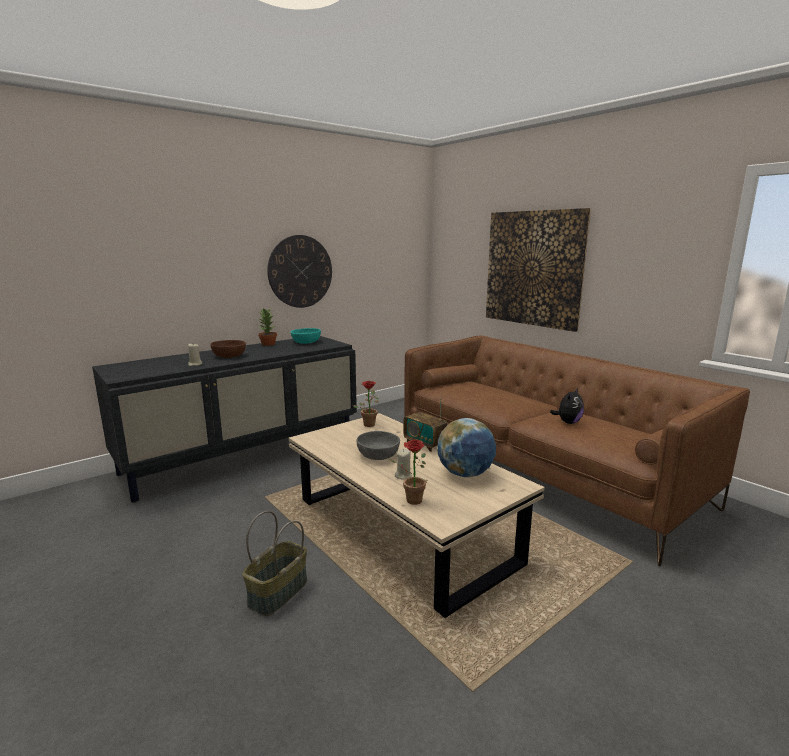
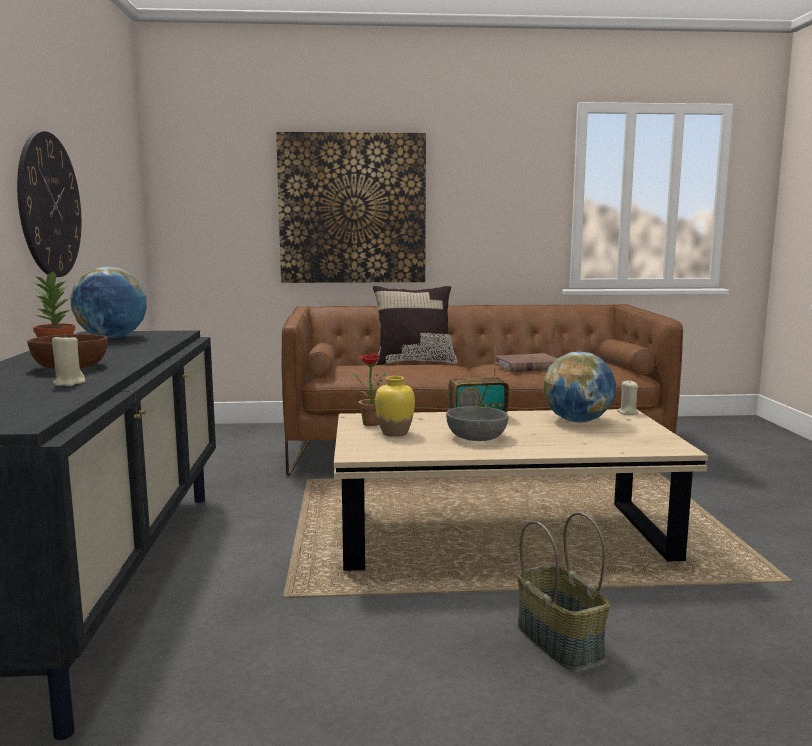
camera: 55 degrees left, 5 degrees down
turquoise bowl [291,328,321,344] -> globe [70,266,147,338]
potted plant [389,440,428,505] -> none
beige candle [395,449,412,480] -> beige candle moved to [617,380,638,415]
plush toy [550,388,584,424] -> brown book [496,353,557,372]
none -> pillow [373,286,457,365]
none -> yellow vase [375,376,415,437]

